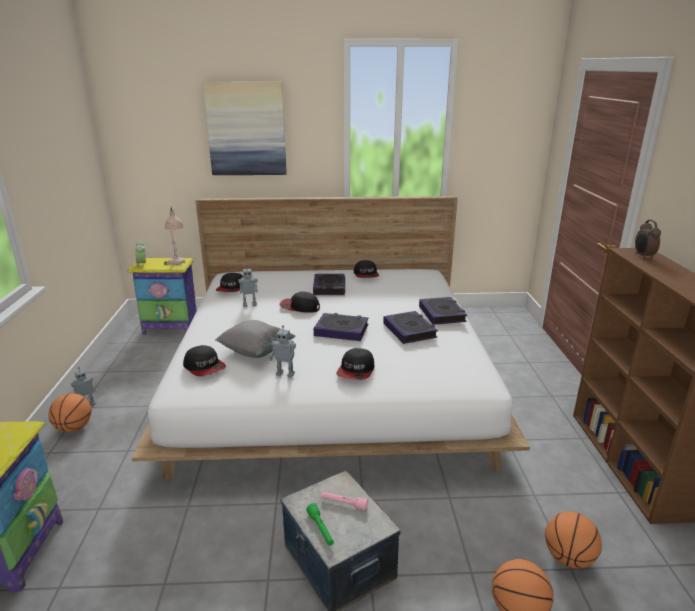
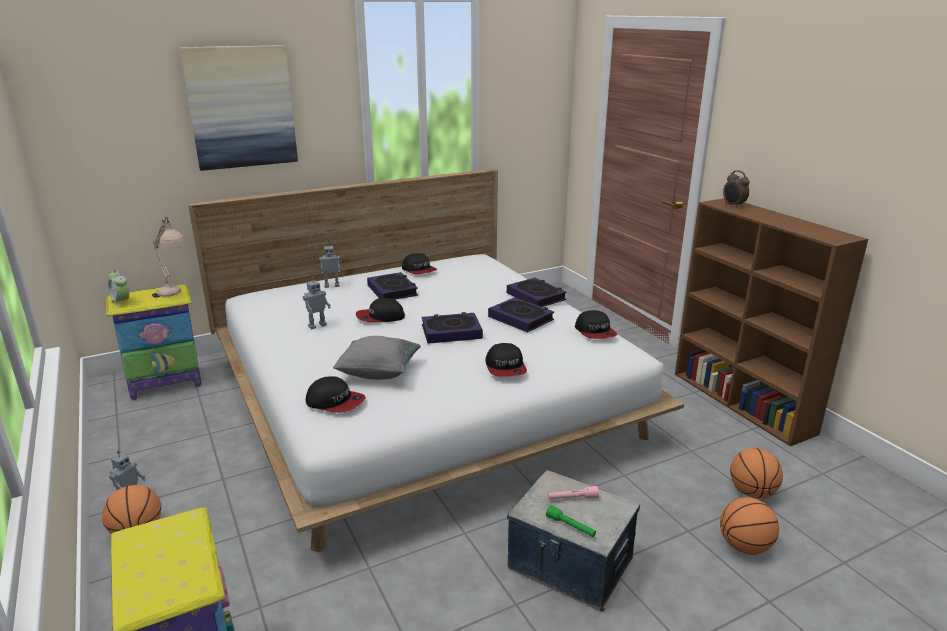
camera: 25 degrees left, 0 degrees up
cap [216,273,243,292] -> cap moved to [575,310,617,339]
toy robot [270,326,296,378] -> toy robot moved to [319,242,340,288]

